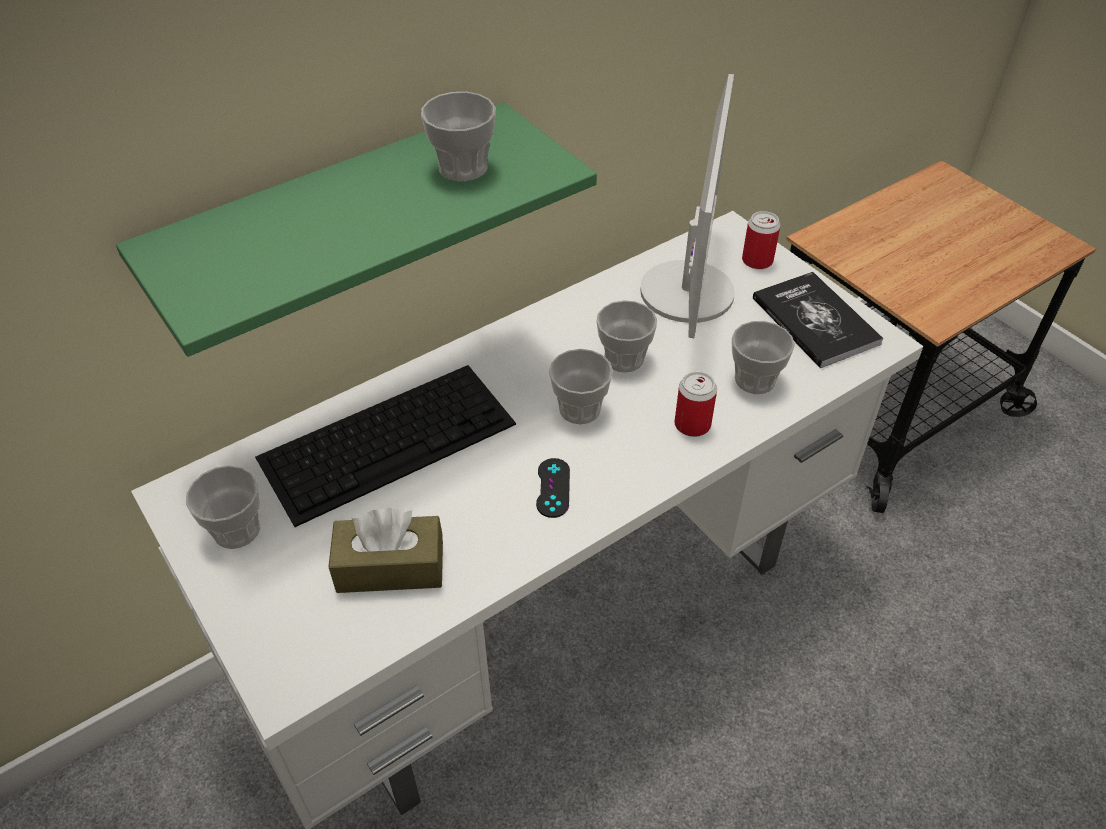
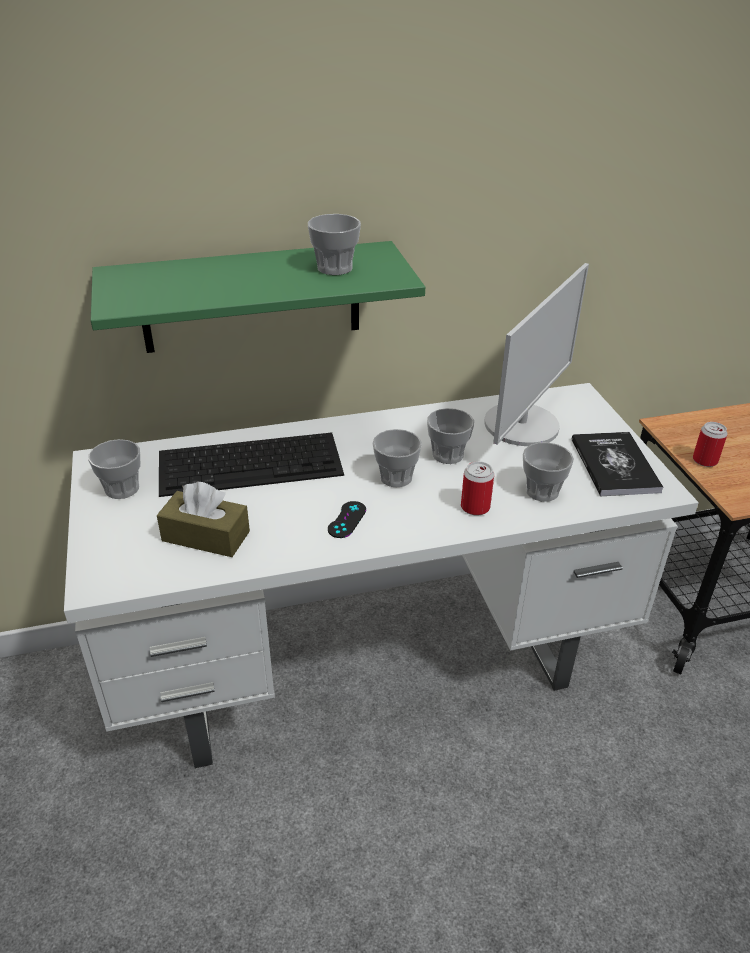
camera: 20 degrees right, 10 degrees down
can [742,211,780,269] -> can moved to [693,422,728,467]

